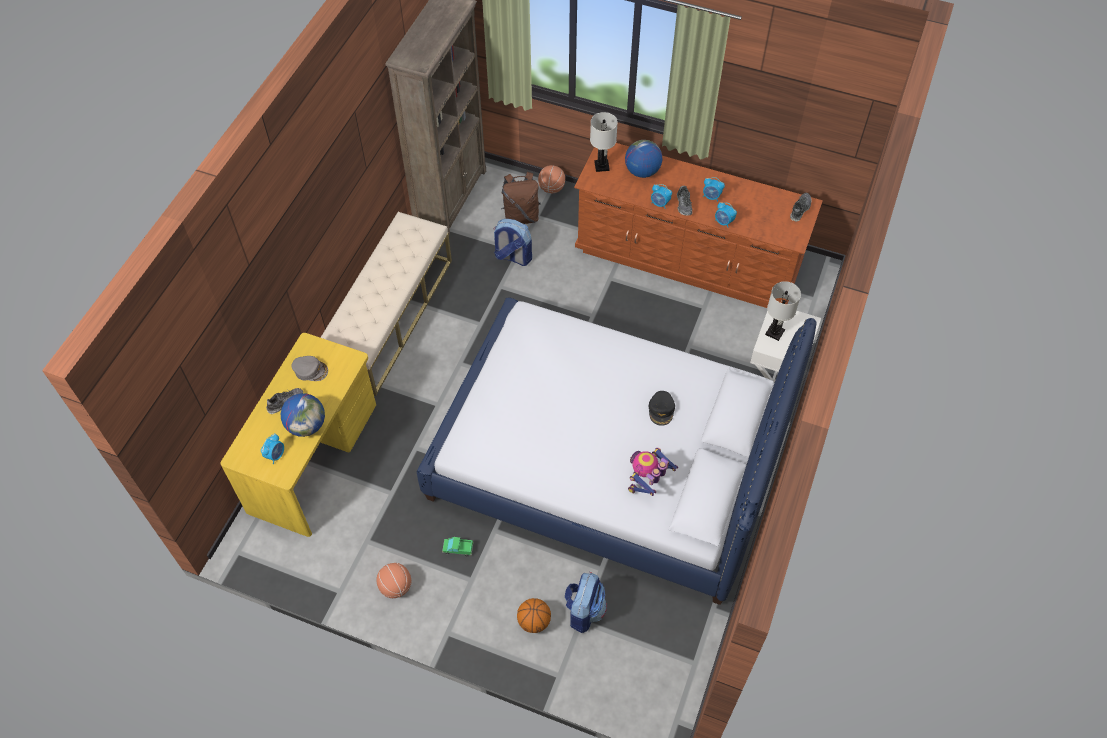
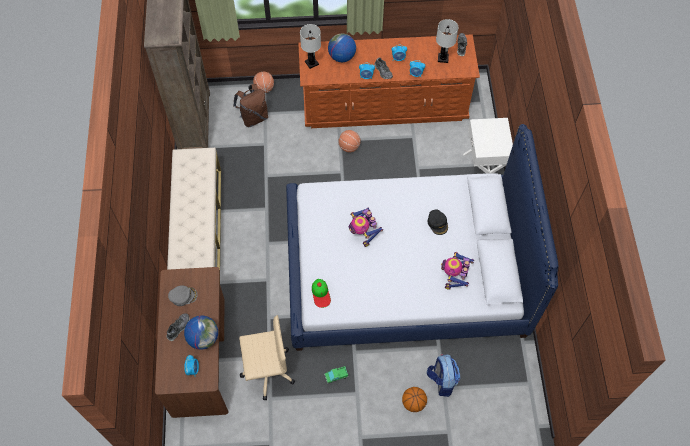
camera: 25 degrees left, 5 degrees up
yellow desk [220,333,376,537] -> brown desk [155,267,228,418]
basketball [376,563,411,598] -> basketball moved to [338,130,361,152]
backpack [493,219,532,266] -> none
white table lamp [765,281,801,341] -> white table lamp moved to [436,19,458,63]
none -> beige office chair [239,315,295,400]
none -> cap [312,279,331,308]
none -> toy robot [349,208,383,247]

